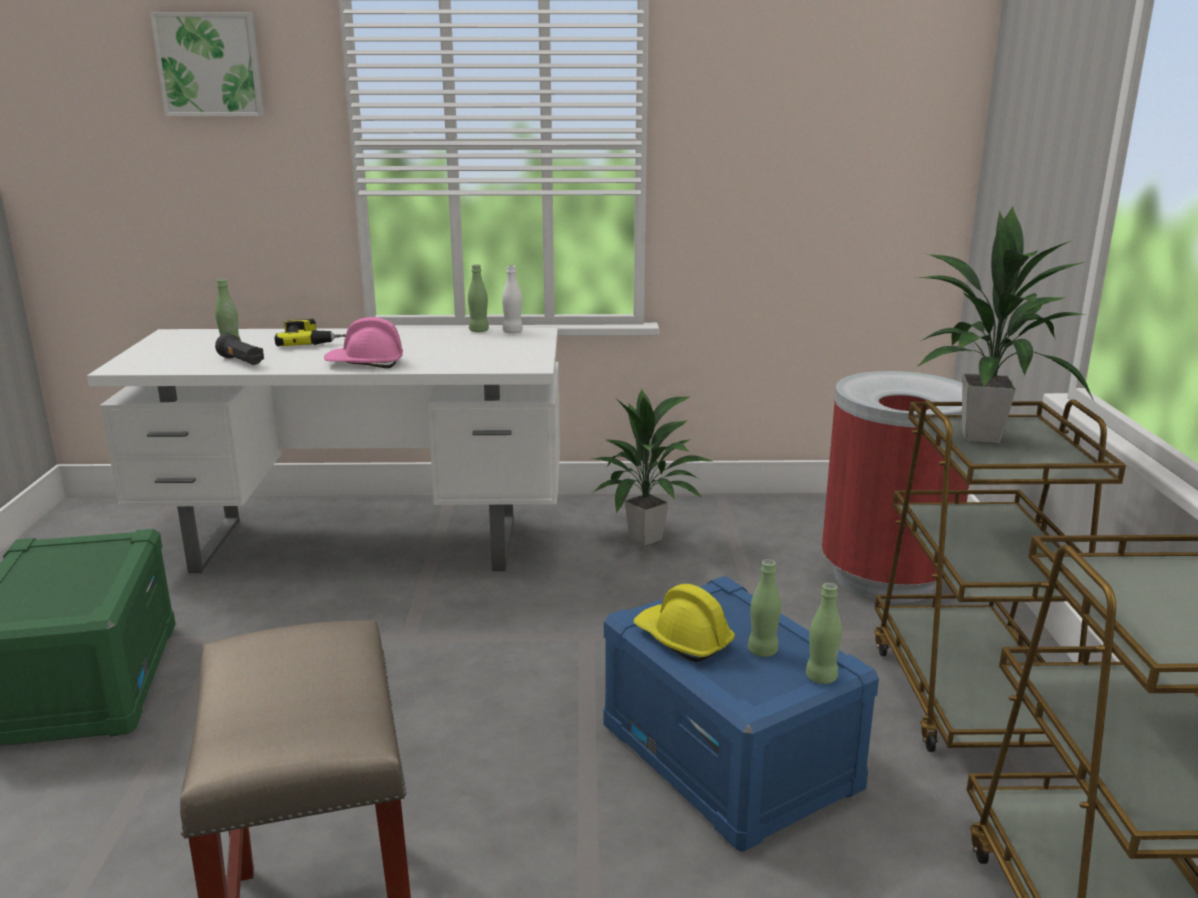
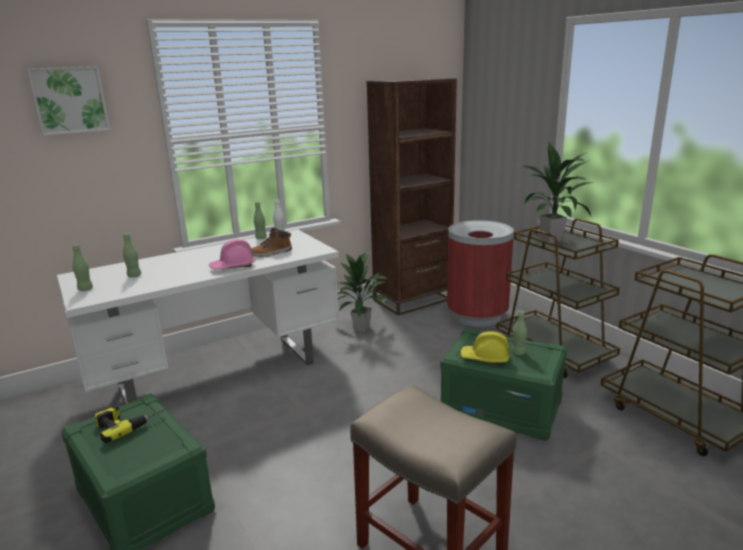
camera: 30 degrees left, 0 degrees up
black flashlight [215,333,264,365] -> none
power drill [275,319,346,346] -> power drill moved to [94,405,167,443]
blue storage box [604,576,879,852] -> green storage box [441,328,567,441]
green bottle [806,583,842,684] -> green bottle moved to [72,244,93,291]
none -> boot [251,228,292,257]
none -> brown bookcase [367,78,457,315]

